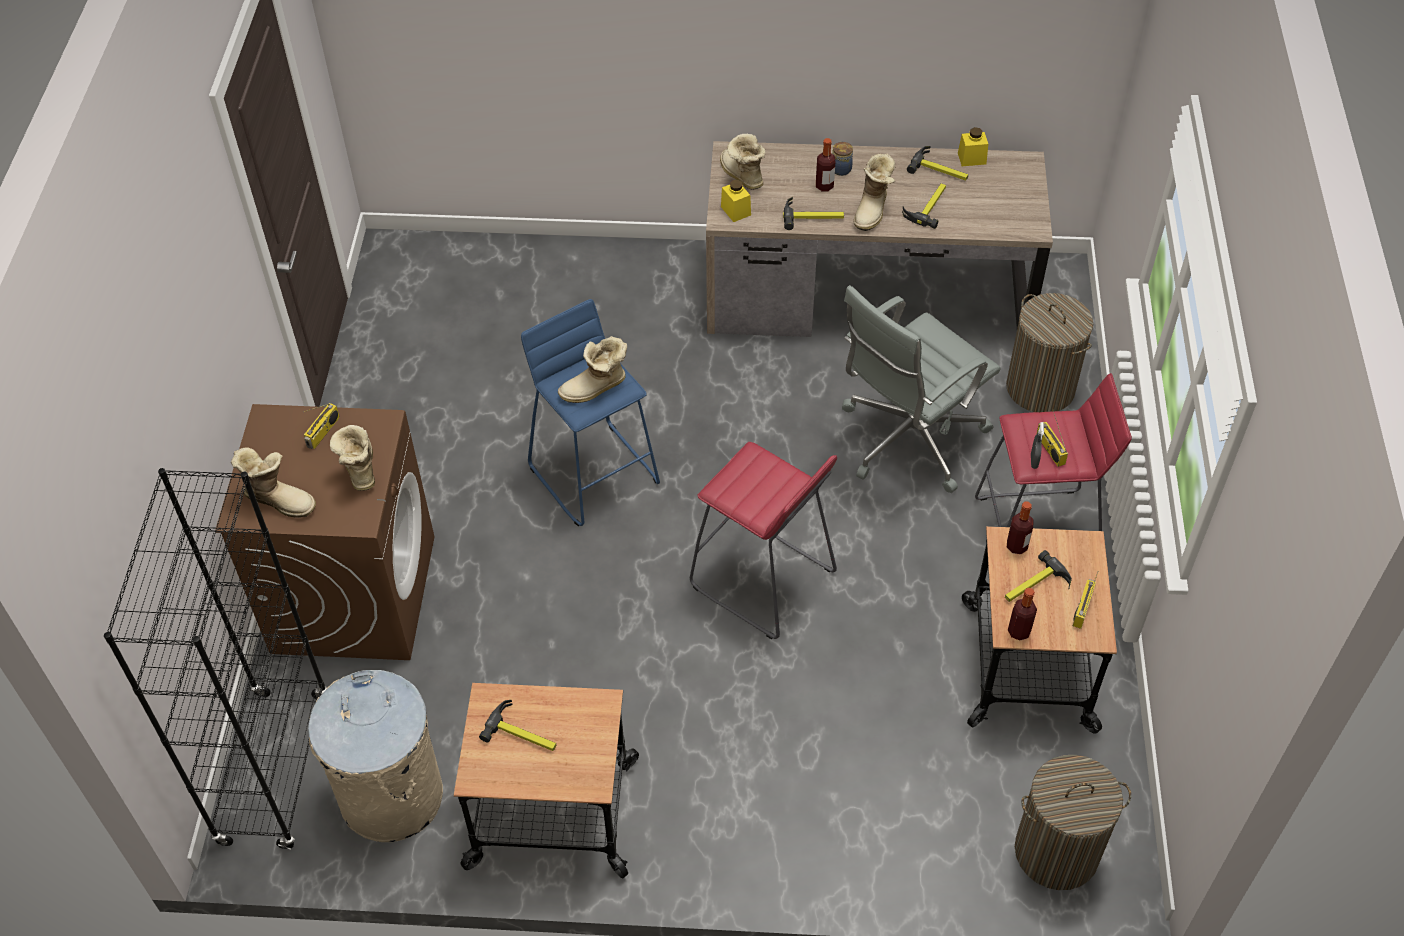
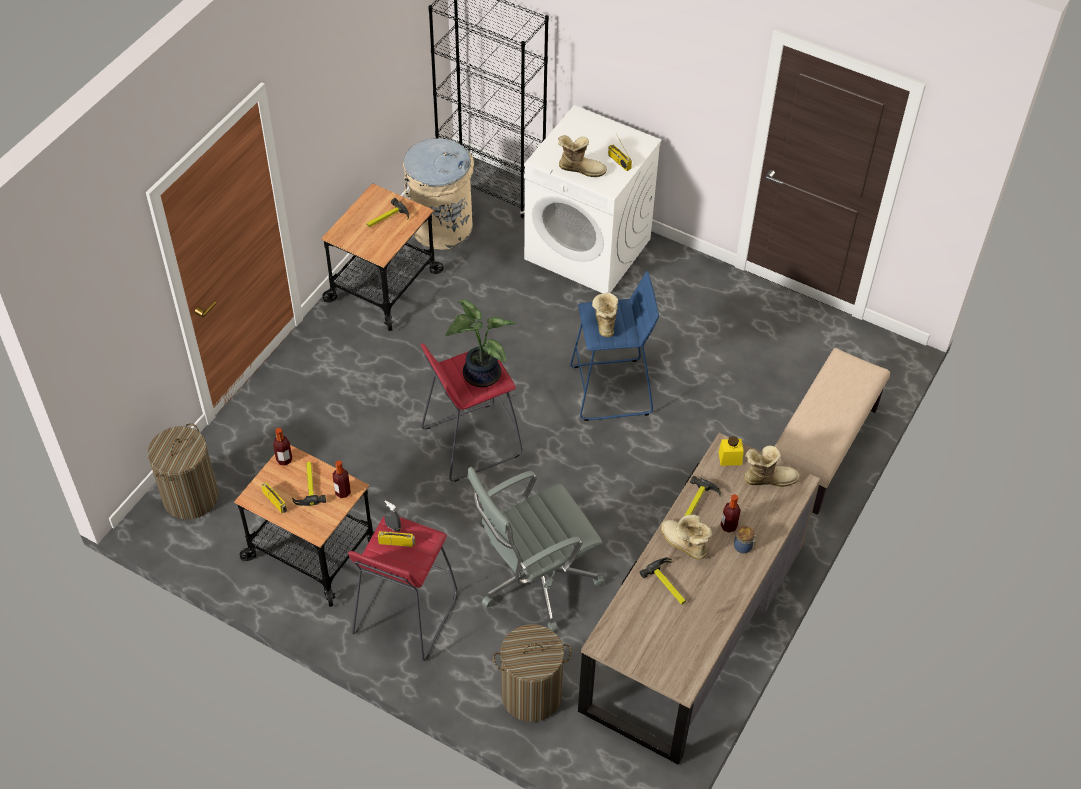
camera: 115 degrees right, 0 degrees up
brown washing machine [215,404,435,660] -> white washing machine [524,105,662,293]
boot [231,447,316,518] -> none
grey office chair [842,285,1001,493] -> grey office chair turned 105 degrees counterclockwise [467,467,605,632]
hammer [907,146,968,181] -> none
yellow jar [958,127,988,166] -> none
none -> potted plant [445,300,517,387]
none -> beige bench [775,348,890,515]

